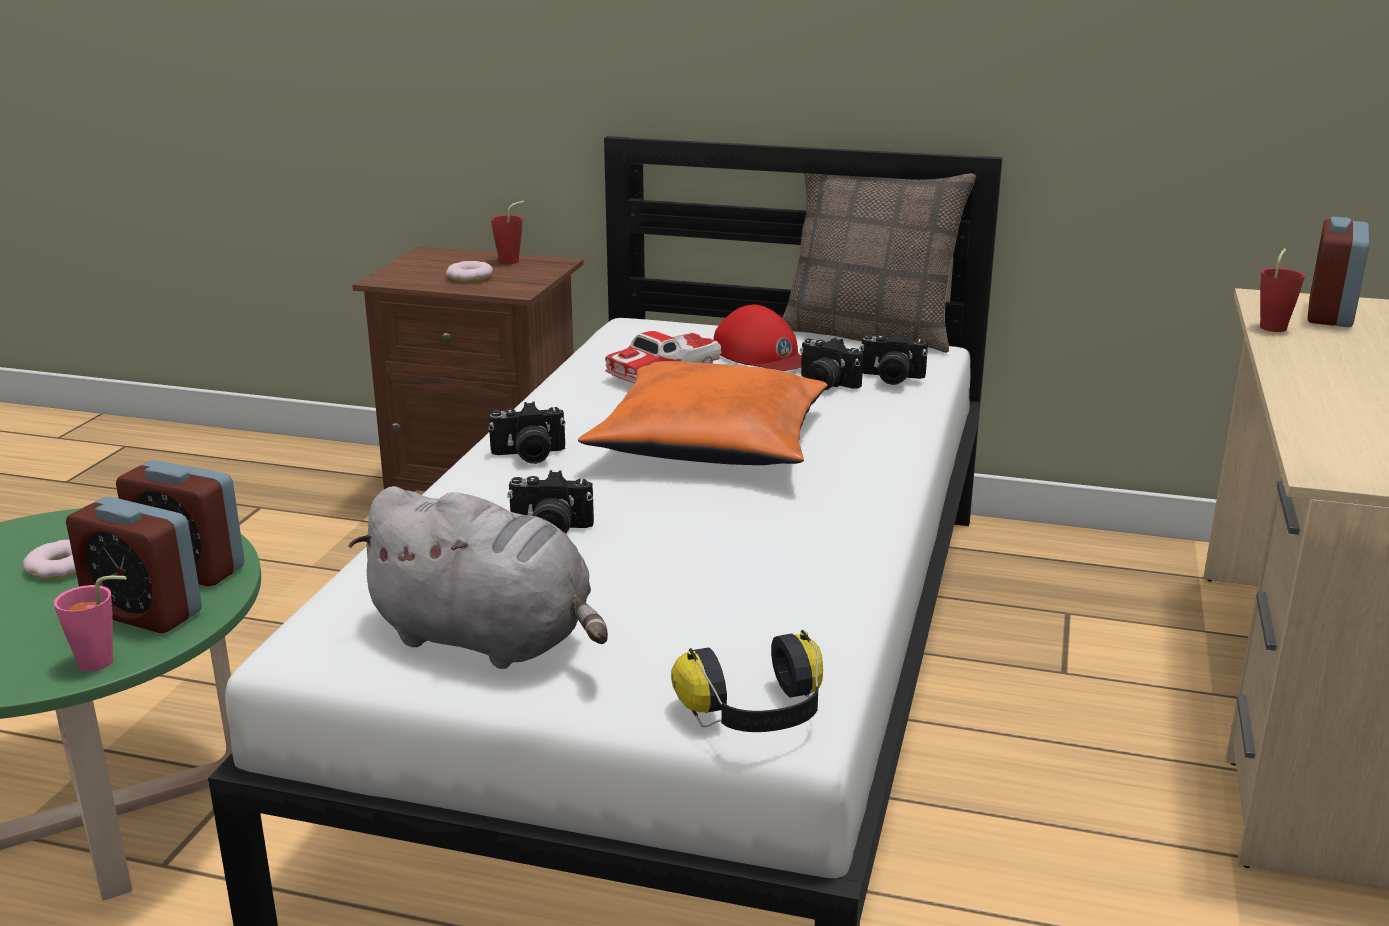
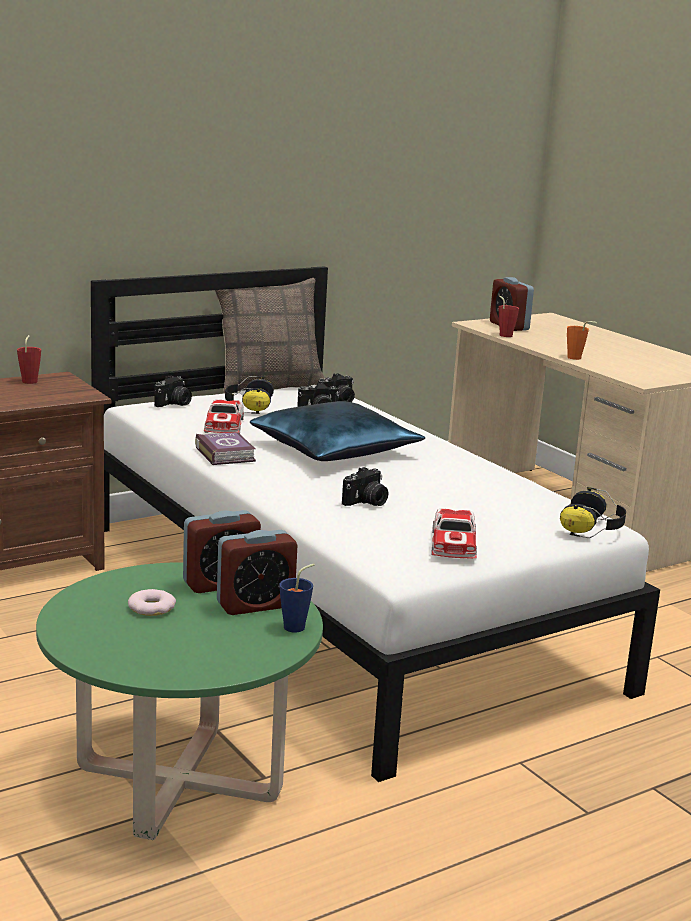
camera: 50 degrees left, 5 degrees down
pink cup [54,576,127,671] -> blue cup [279,564,315,632]
grey plush toy [348,486,608,669] -> toy car [431,509,477,559]
donut [446,261,493,282] -> none
camera [488,402,566,464] -> camera moved to [154,375,192,407]
orange pillow [578,361,828,465] -> blue pillow [250,401,425,461]
red cap [714,305,802,371] -> headphones [225,376,274,414]
none -> book [195,432,256,465]
none -> orange cup [567,321,597,360]

